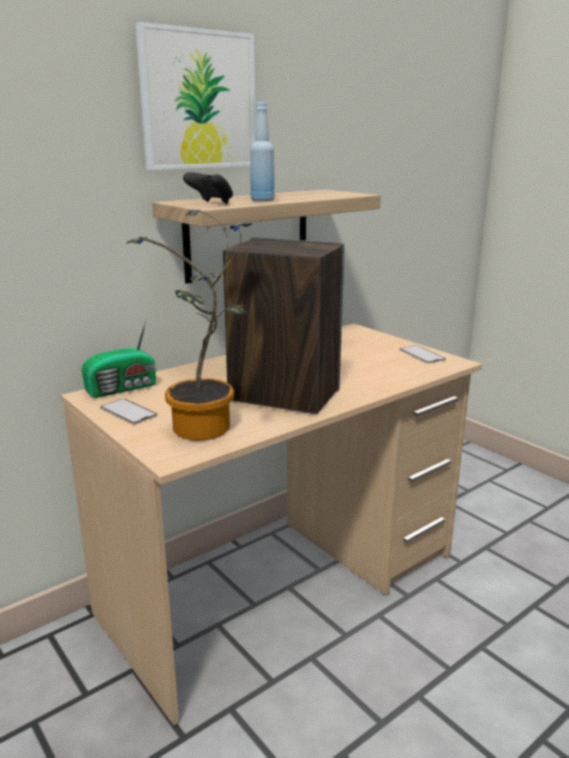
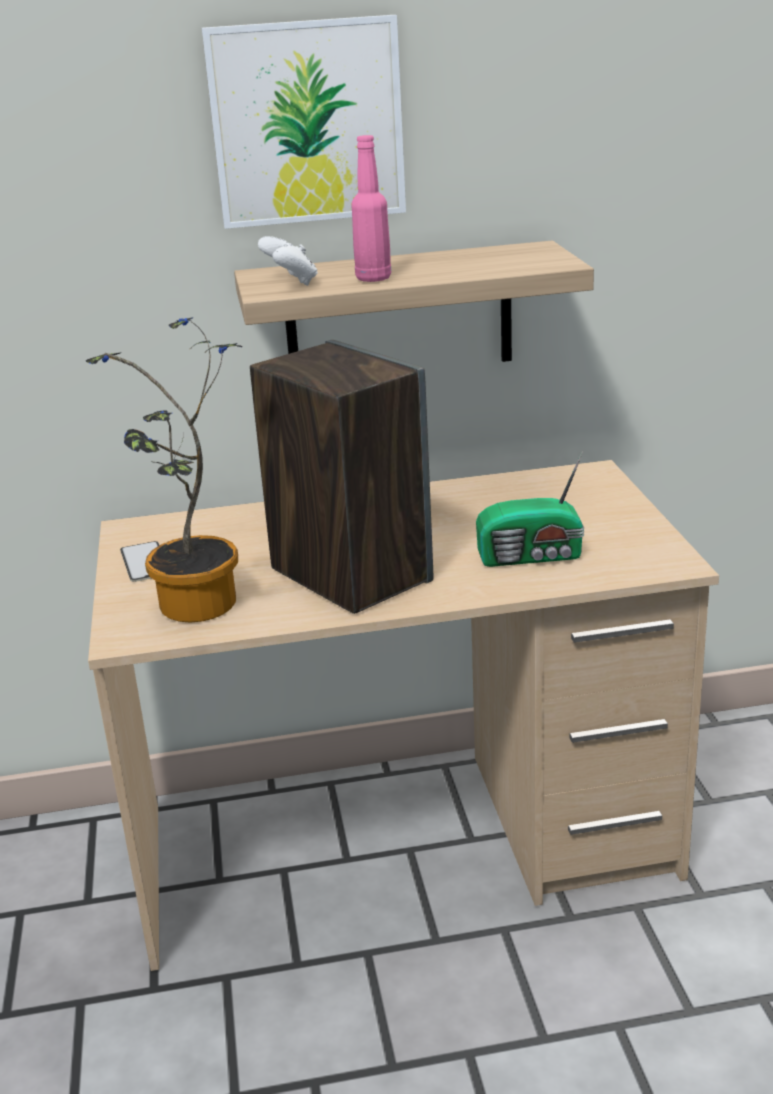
camera: 30 degrees right, 5 degrees up
radio [82,316,157,398] -> radio moved to [476,451,584,567]
black game controller [183,172,233,204] -> white game controller [258,236,318,286]
blue bottle [250,102,275,202] -> pink bottle [351,135,391,282]
phone [400,345,446,363] -> none

